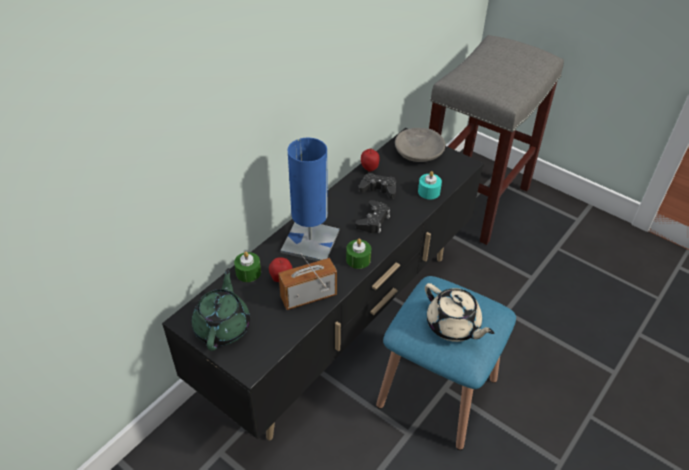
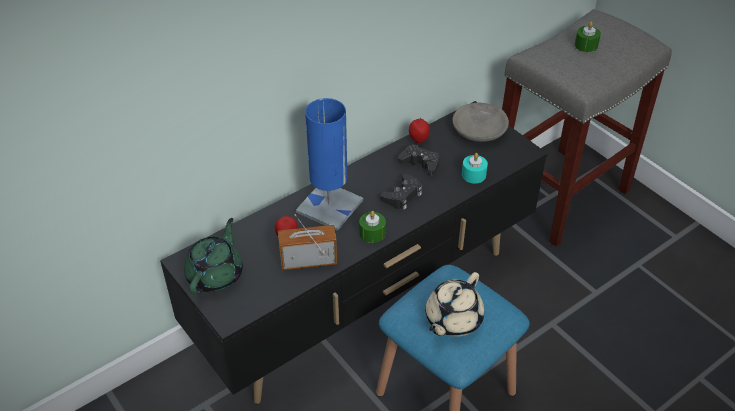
camera: 15 degrees right, 0 degrees up
green candle [234,251,261,282] -> green candle moved to [575,22,601,52]
beige teapot [425,283,494,342] -> beige teapot turned 60 degrees clockwise [425,272,484,337]

